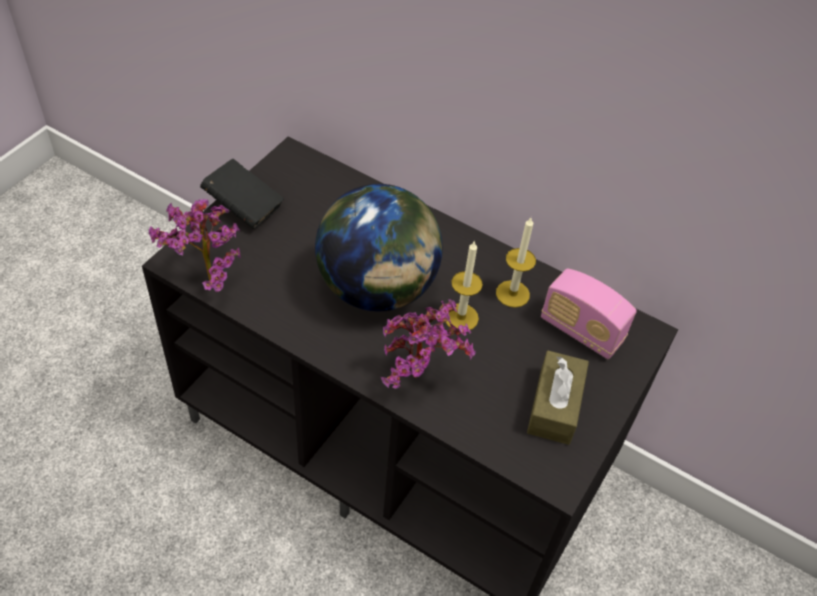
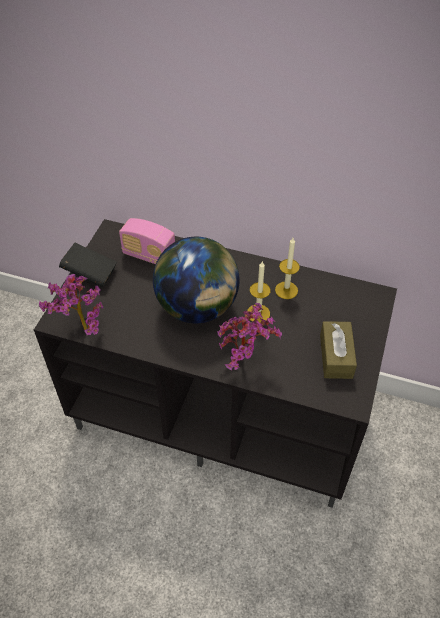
camera: 10 degrees left, 0 degrees up
radio [541,268,637,359] -> radio moved to [119,218,175,264]

